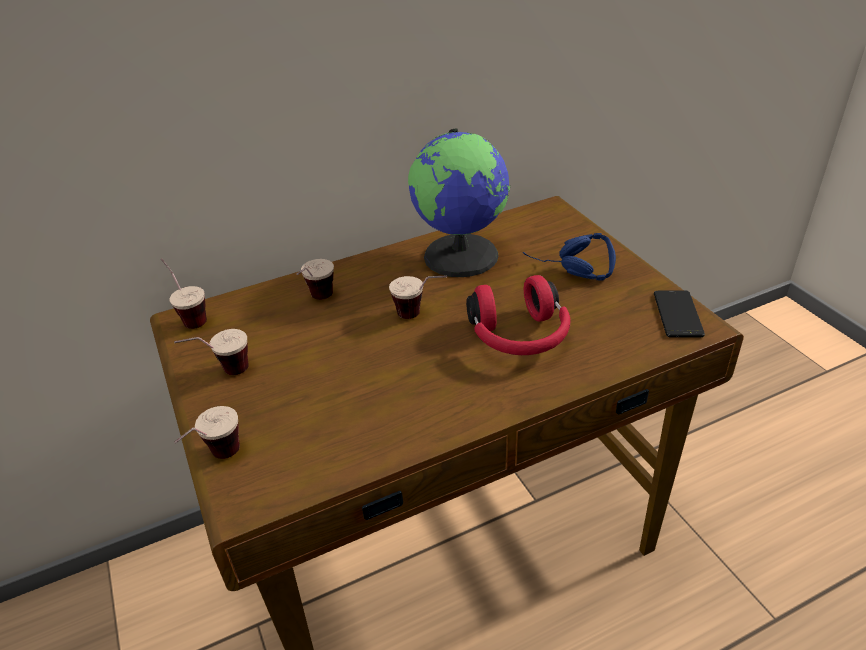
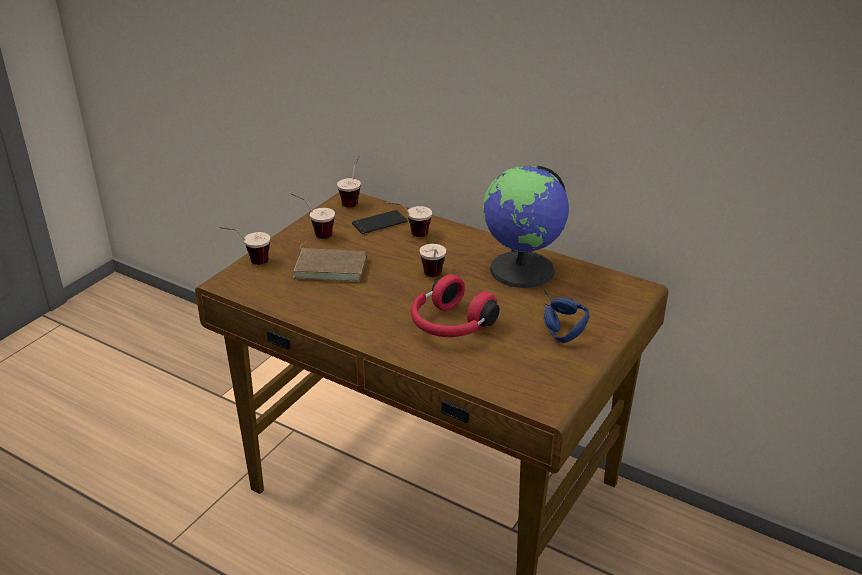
camera: 55 degrees right, 5 degrees down
phone [654,290,705,337] -> phone moved to [352,210,407,234]
none -> brown book [293,241,367,282]

